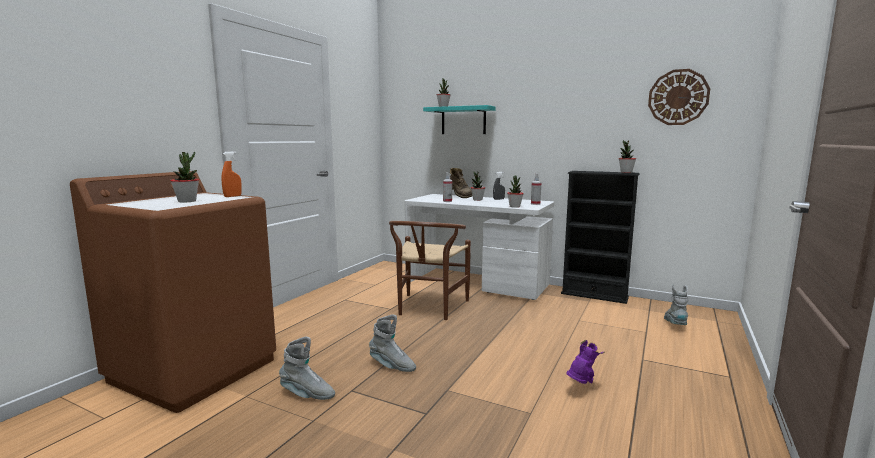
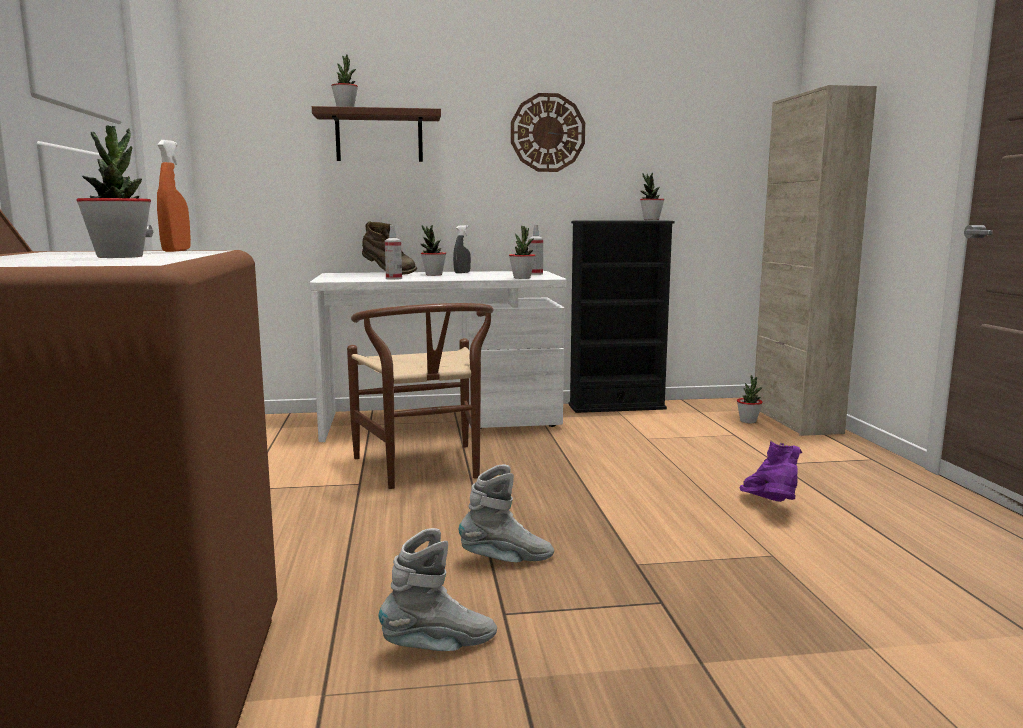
camera: 35 degrees left, 0 degrees up
turquoise shelf [423,105,496,134] -> brown shelf [312,106,441,162]
wall clock [648,69,710,125] -> wall clock moved to [511,93,585,172]
grey boot [664,284,688,325] -> potted plant [737,375,763,423]
none -> beige cabinet [754,85,877,436]

